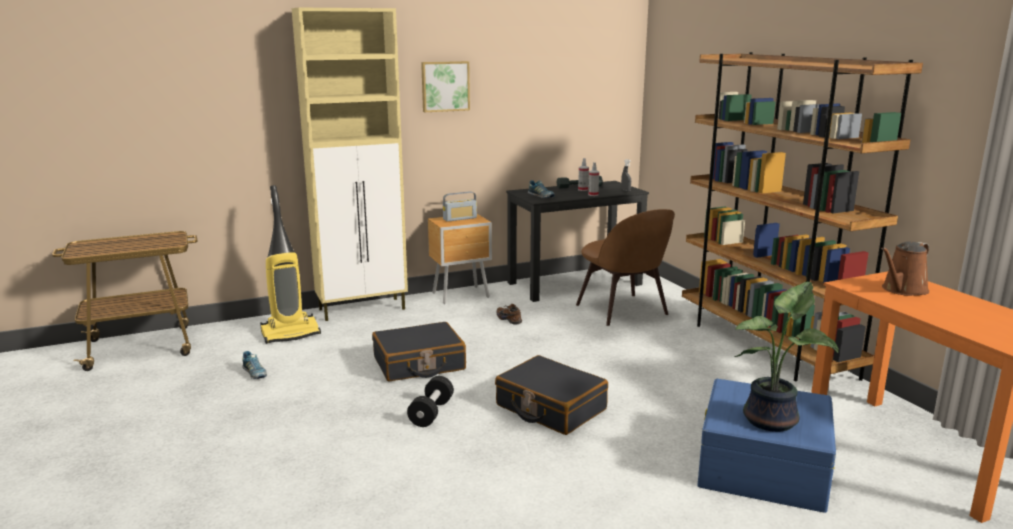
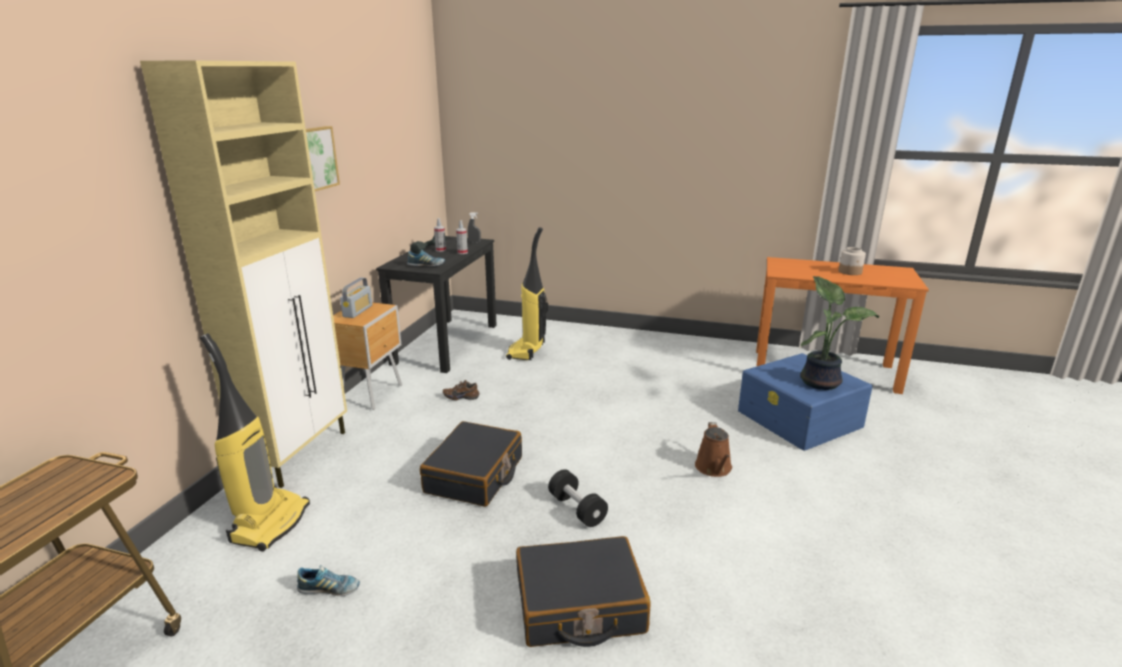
camera: 50 degrees left, 5 degrees up
black suitcase [495,355,608,435] -> black suitcase moved to [516,536,651,647]
brown chair [576,209,675,326] -> vacuum cleaner [506,227,548,360]
brown bookcase [682,52,923,381] -> none
brown watering can [881,241,929,296] -> brown watering can moved to [695,422,732,477]
none -> jar [838,247,866,275]

